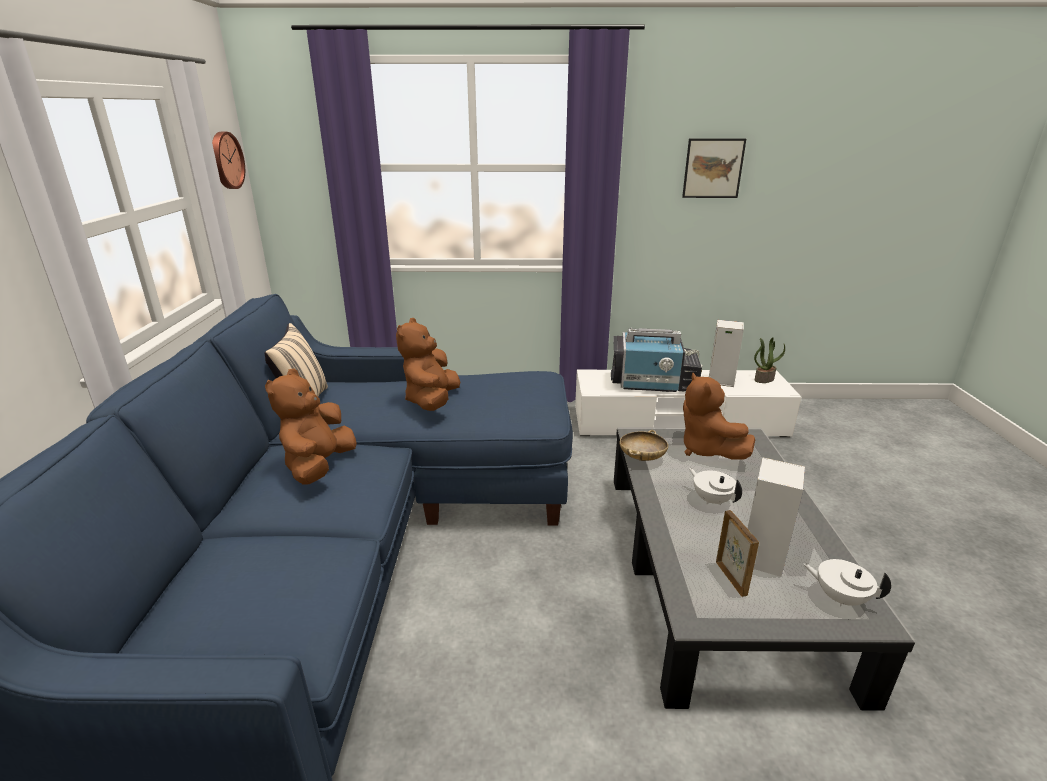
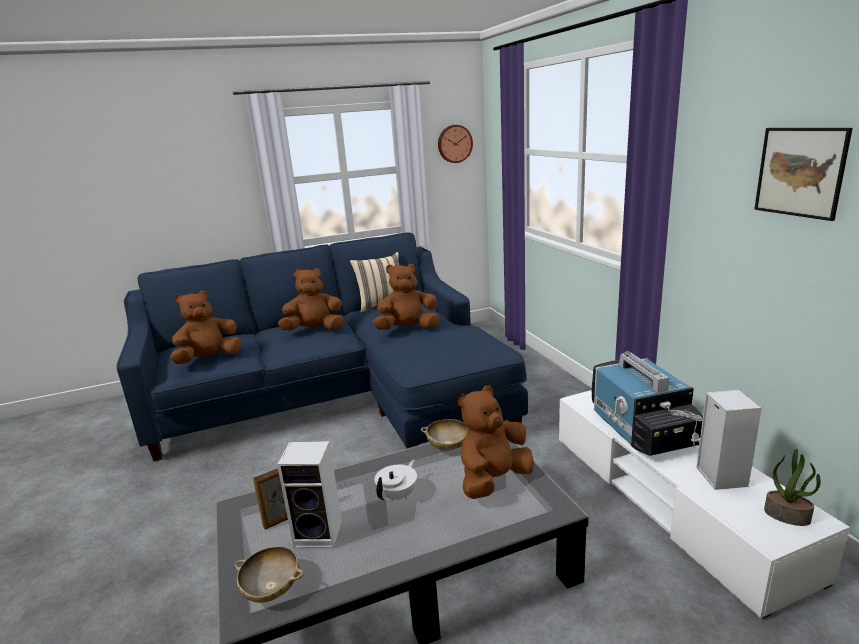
camera: 70 degrees right, 5 degrees down
white teapot [802,559,891,607] -> beige bowl [234,546,304,603]
none -> brown plush toy [170,291,242,364]

